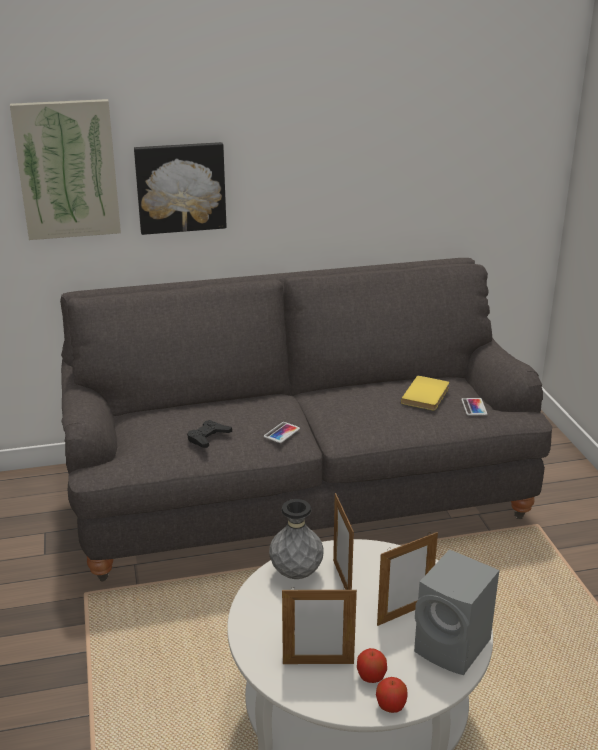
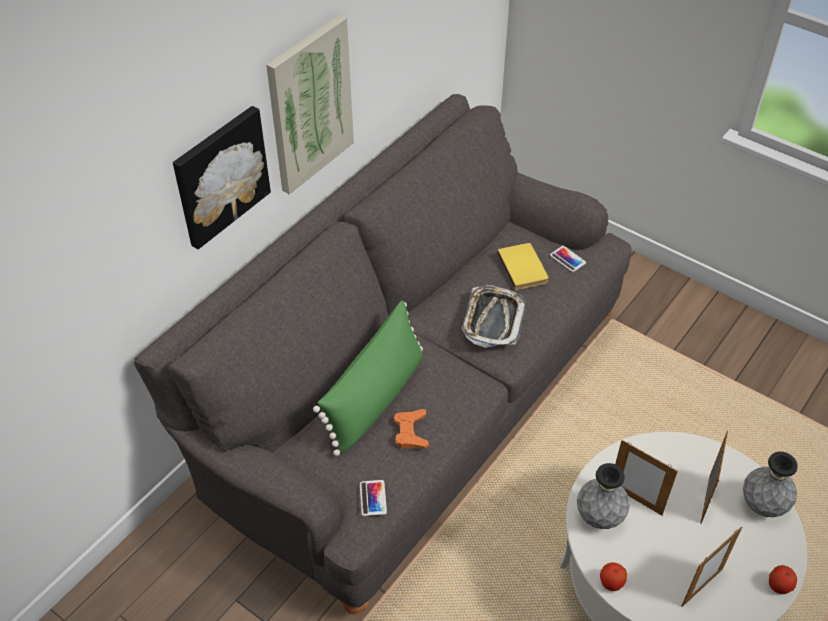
camera: 40 degrees left, 20 degrees up
picture [10,99,121,240] -> picture moved to [266,15,354,194]
black game controller [187,420,232,448] -> orange game controller [394,409,429,449]
phone [264,422,300,443] -> phone moved to [360,480,387,516]
apple [357,648,387,683] -> apple moved to [600,562,627,591]
grey speaker [414,549,499,675] -> grey vase [743,452,798,517]
none -> green pillow [313,300,423,456]
none -> tray [462,285,526,348]

